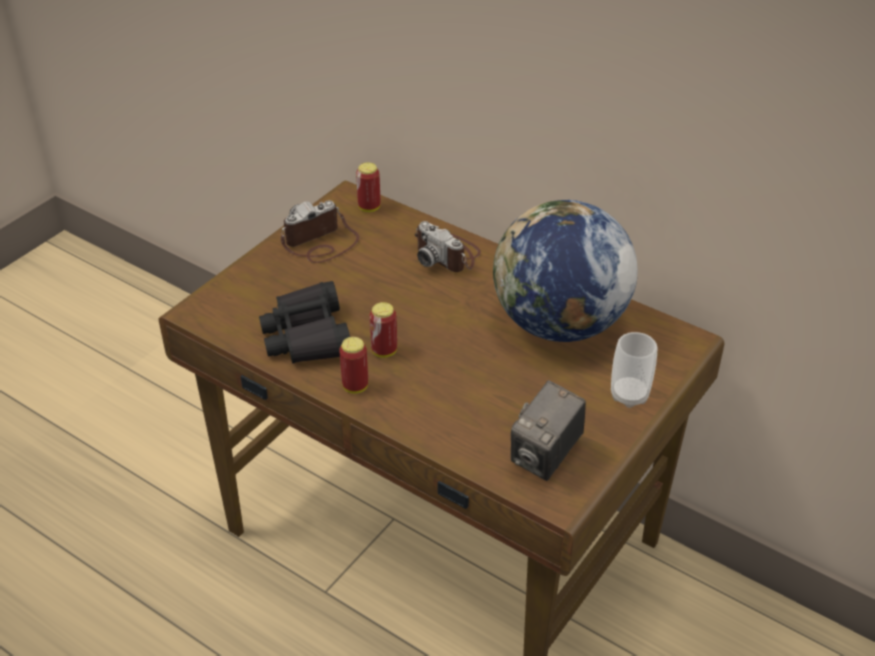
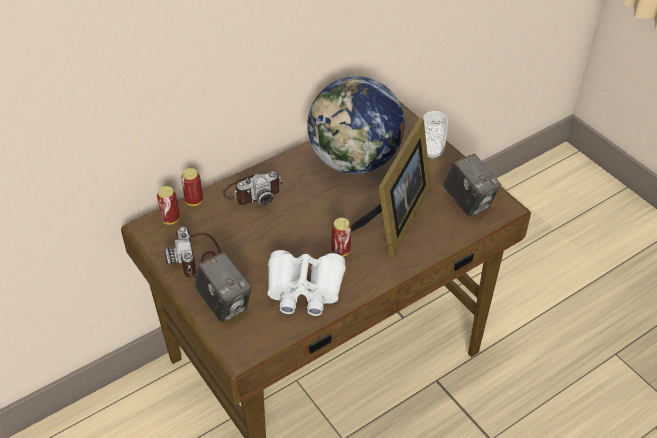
camera: 70 degrees left, 5 degrees up
black binoculars [259,281,350,364] -> white binoculars [268,250,346,316]
can [339,337,368,394] -> can moved to [181,168,203,206]
none -> camera [195,252,251,323]
none -> picture frame [351,118,431,258]

